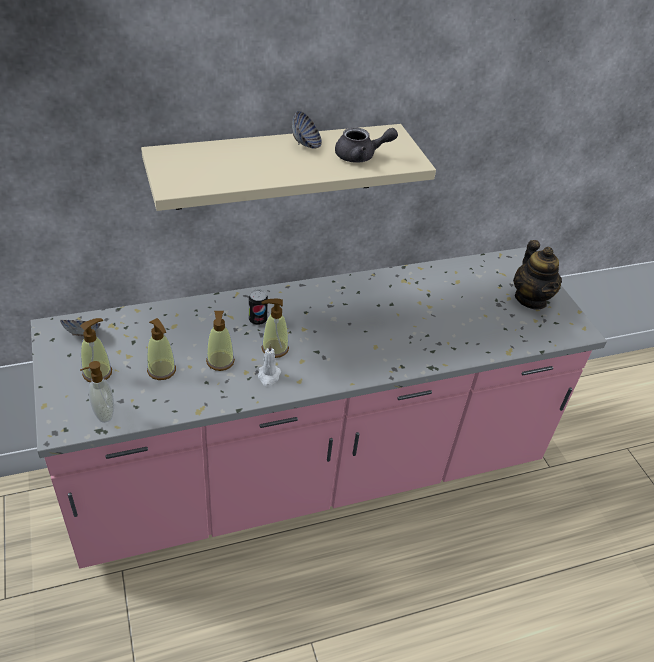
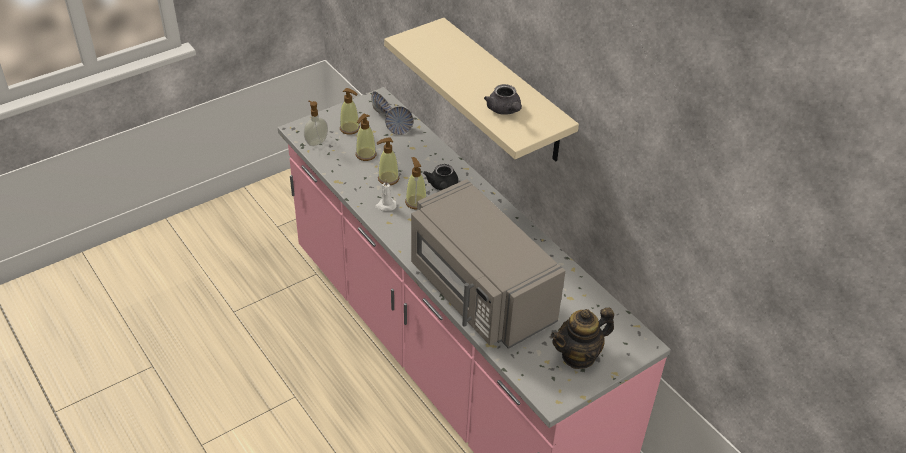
camera: 75 degrees right, 0 degrees up
can [249,289,268,325] -> black teapot [423,164,458,190]
bowl [292,111,322,149] -> bowl moved to [385,106,413,135]
none -> grey microwave [411,179,566,349]

